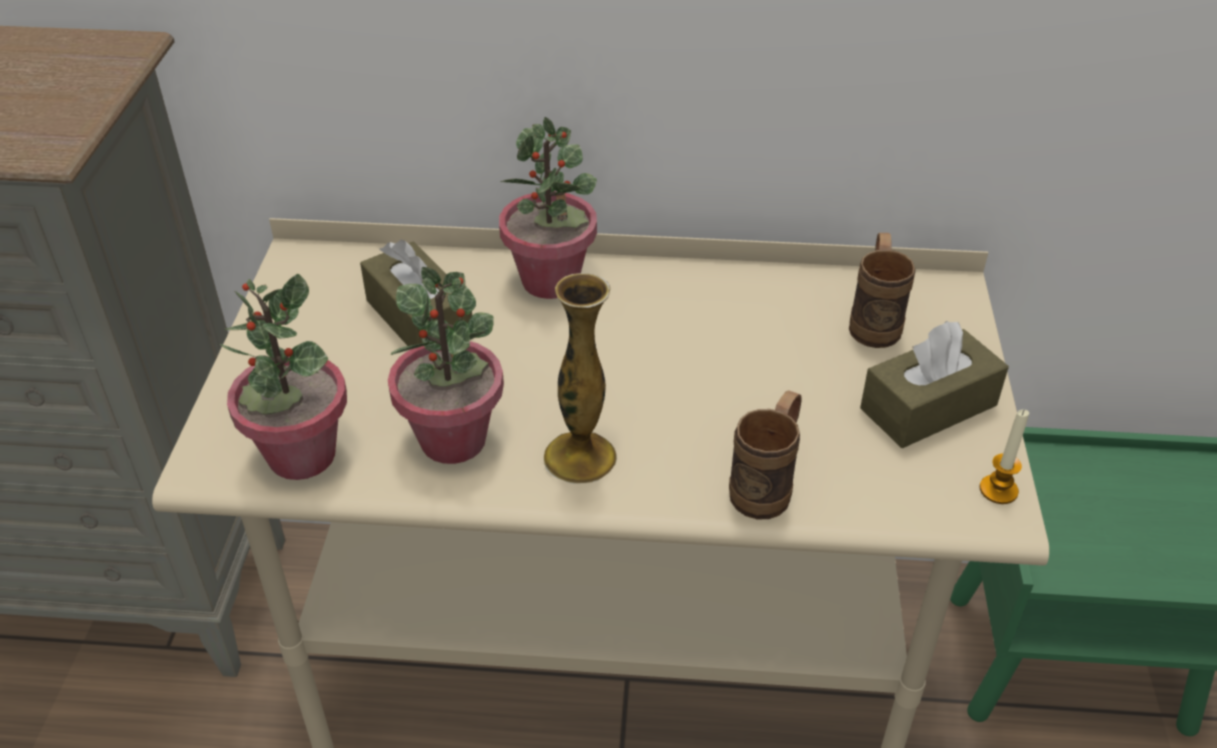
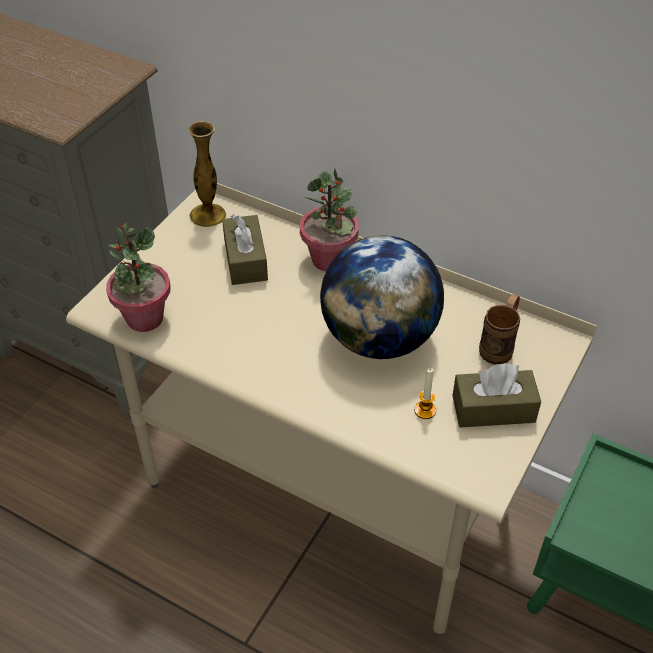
camera: 25 degrees right, 5 degrees up
potted plant [388,267,504,464] -> none
vase [544,273,617,484] -> vase moved to [188,121,226,227]
brown mug [729,390,802,519] -> none
candle [980,409,1029,504] -> candle moved to [414,368,436,419]
none -> globe [320,235,444,359]

